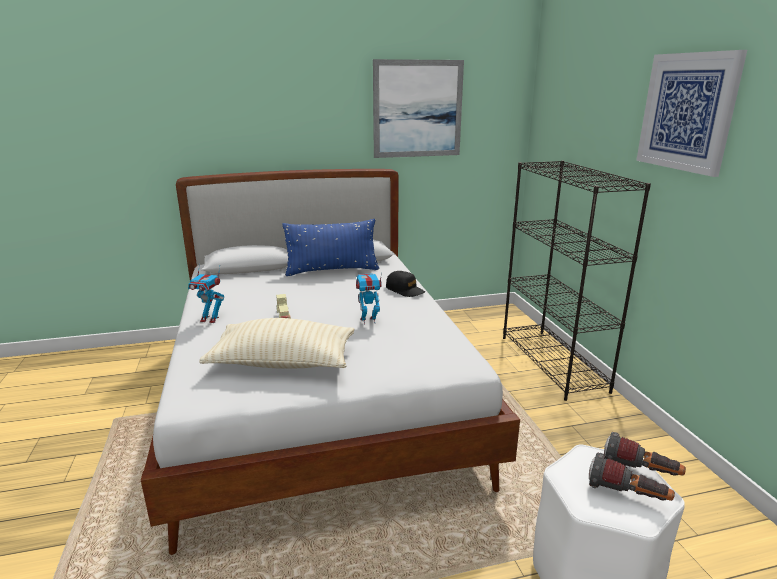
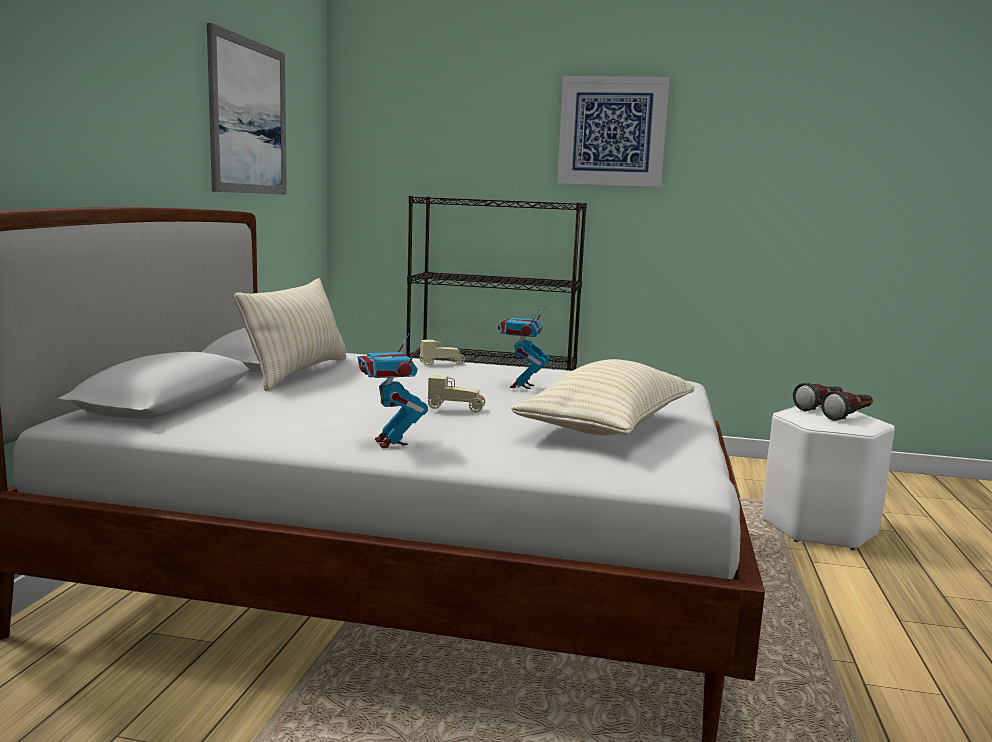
camera: 65 degrees left, 10 degrees down
toy robot [188,263,224,323] -> toy robot turned 120 degrees clockwise [357,333,428,448]
blue pillow [282,219,379,276] -> beige pillow [234,278,346,391]
black cap [386,271,425,297] -> beige toy car [420,340,465,366]

